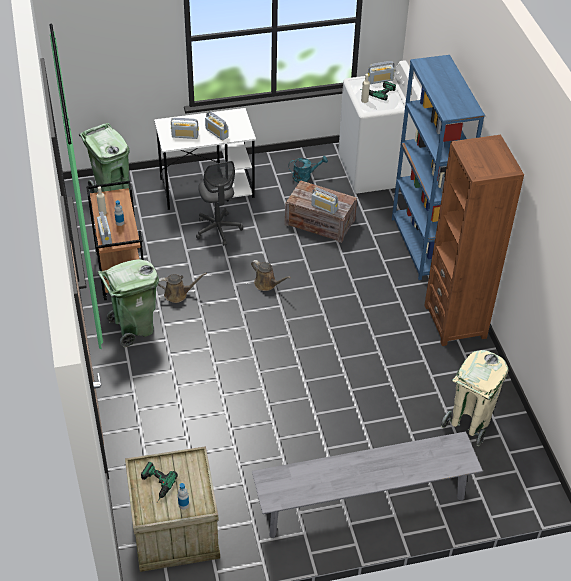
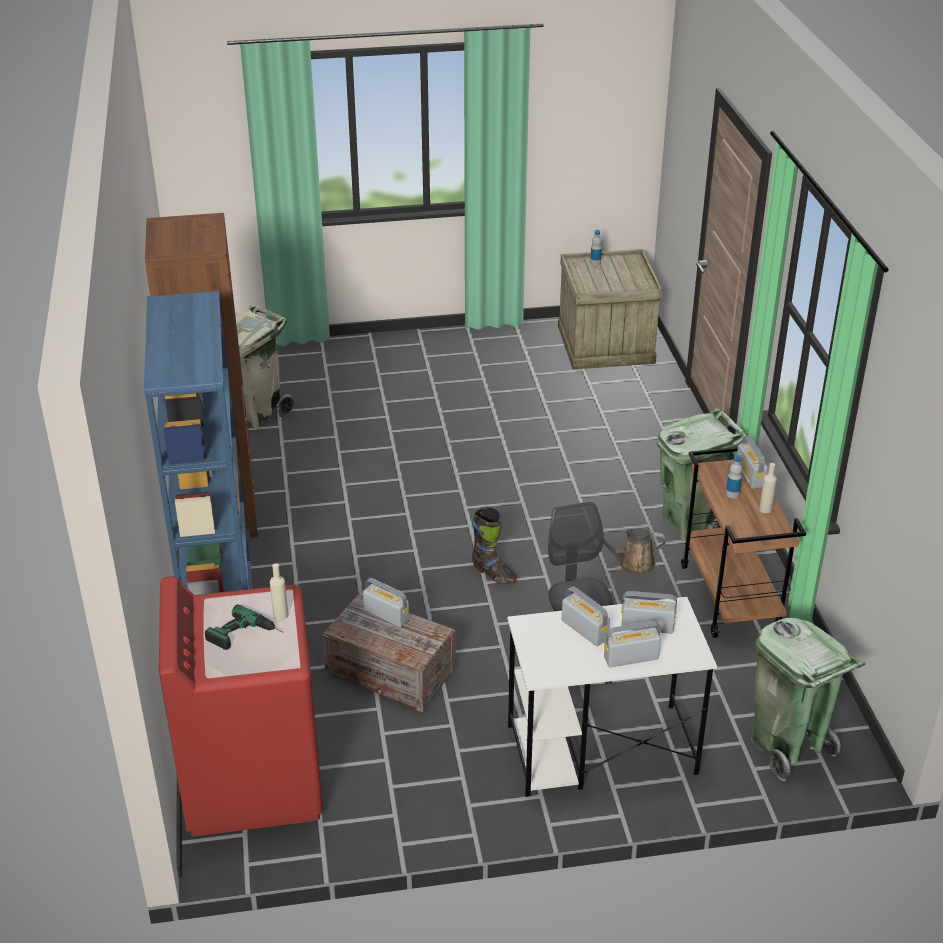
camera: 175 degrees left, 10 degrees down
power drill [141,462,178,504] -> none
brown watering can [251,260,291,291] -> black boot [472,506,517,584]
grey bench [252,431,483,538] -> none
turquoise watering can [288,156,328,183] -> none
white washing machine [338,60,422,193] -> red washing machine [159,576,323,837]
radio [368,61,395,84] -> radio moved to [604,621,661,667]

